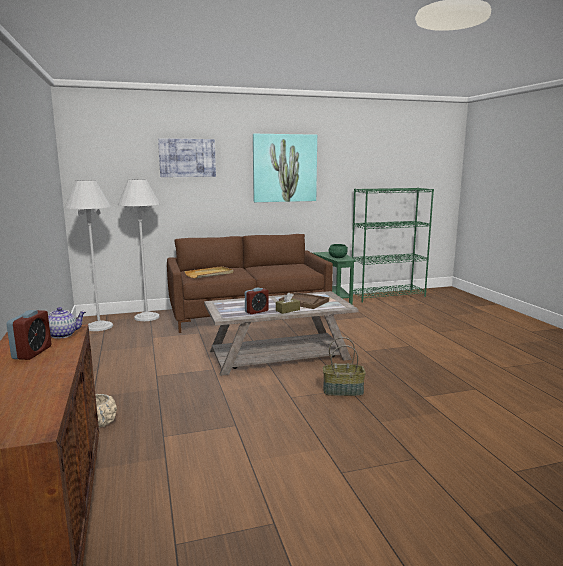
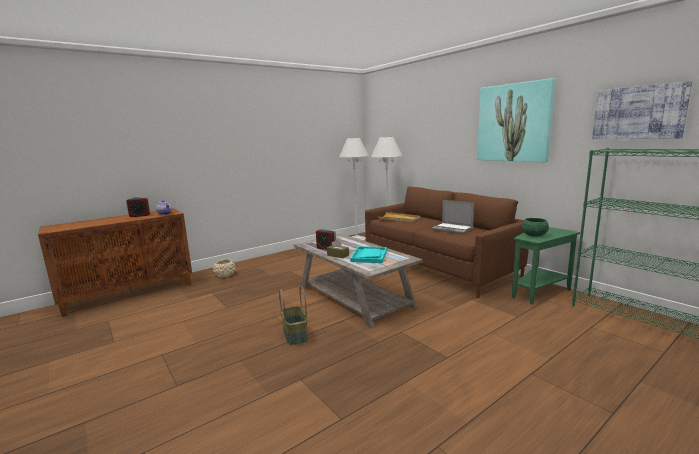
camera: 70 degrees right, 0 degrees up
picture [158,138,216,177] -> picture moved to [592,81,692,139]
brown tray [279,292,329,309] -> turquoise tray [350,246,387,263]
none -> laptop [432,200,474,234]

